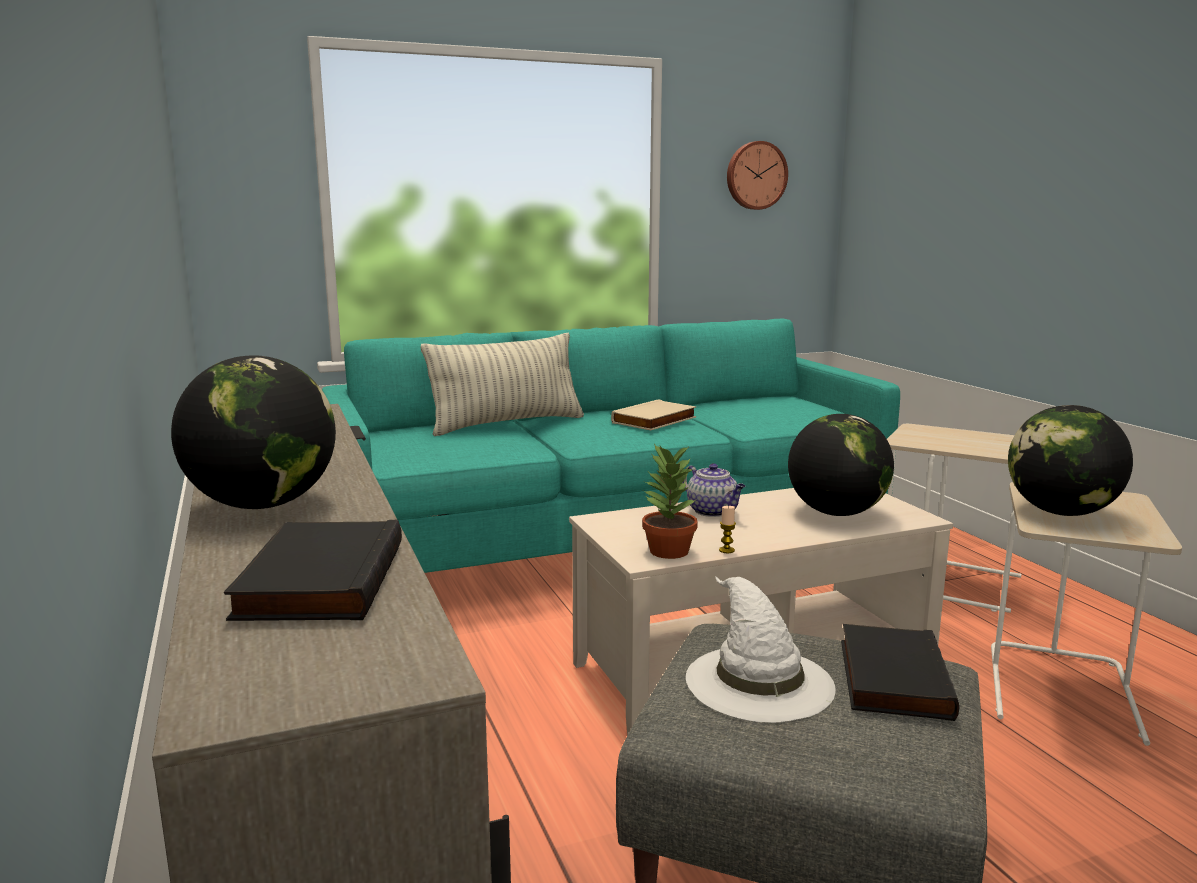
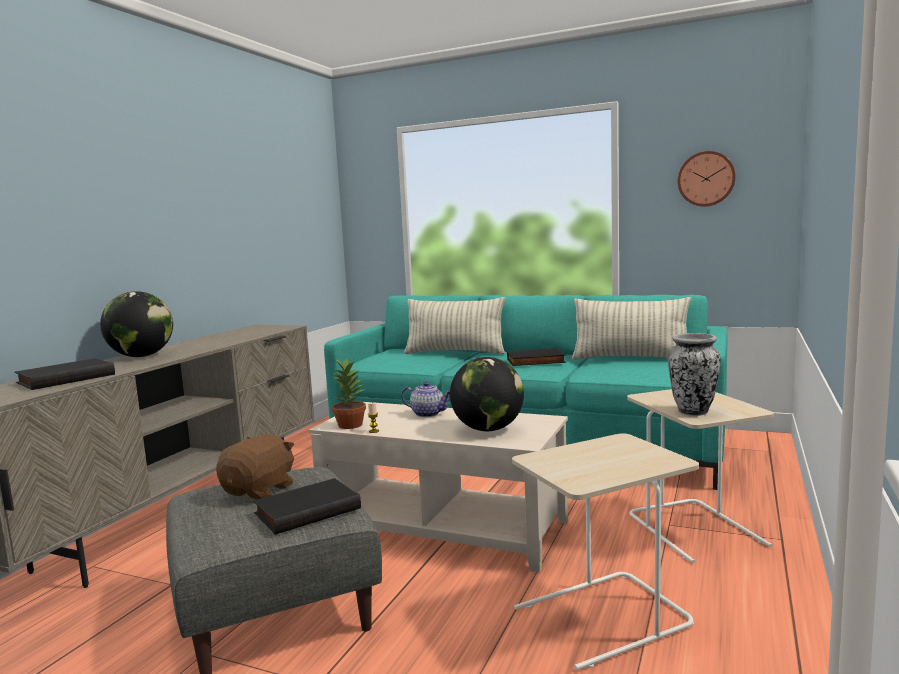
camera: 45 degrees right, 5 degrees down
beige book [611,399,696,430] -> black book [507,348,566,366]
teapot [683,463,745,517] -> teapot turned 75 degrees counterclockwise [401,382,450,417]
white hat [686,576,836,723] -> brown plush toy [216,434,294,500]
globe [1008,405,1133,516] -> none
none -> pillow [572,297,691,360]
none -> vase [668,333,721,416]

